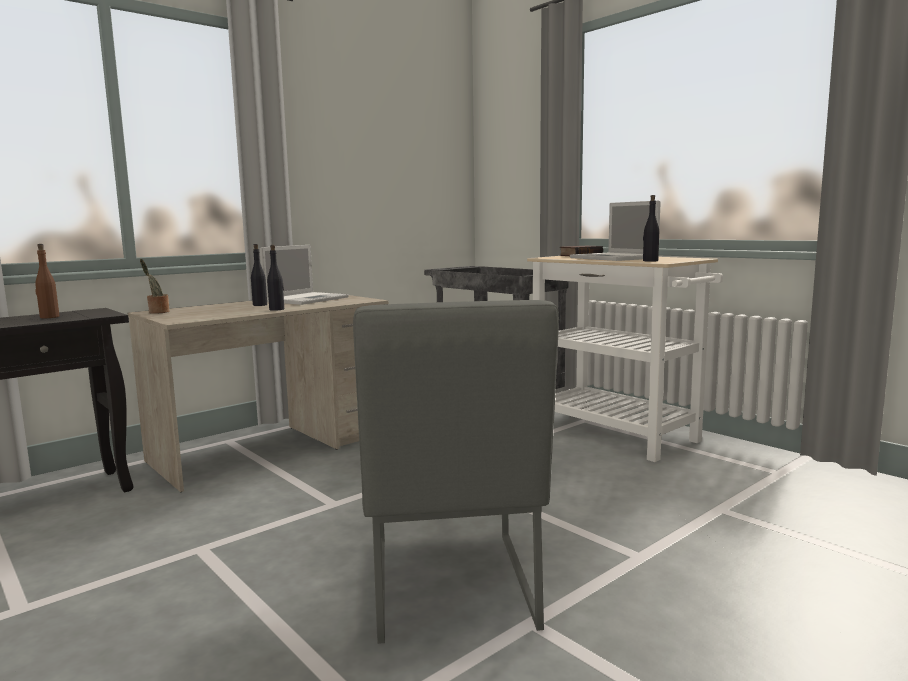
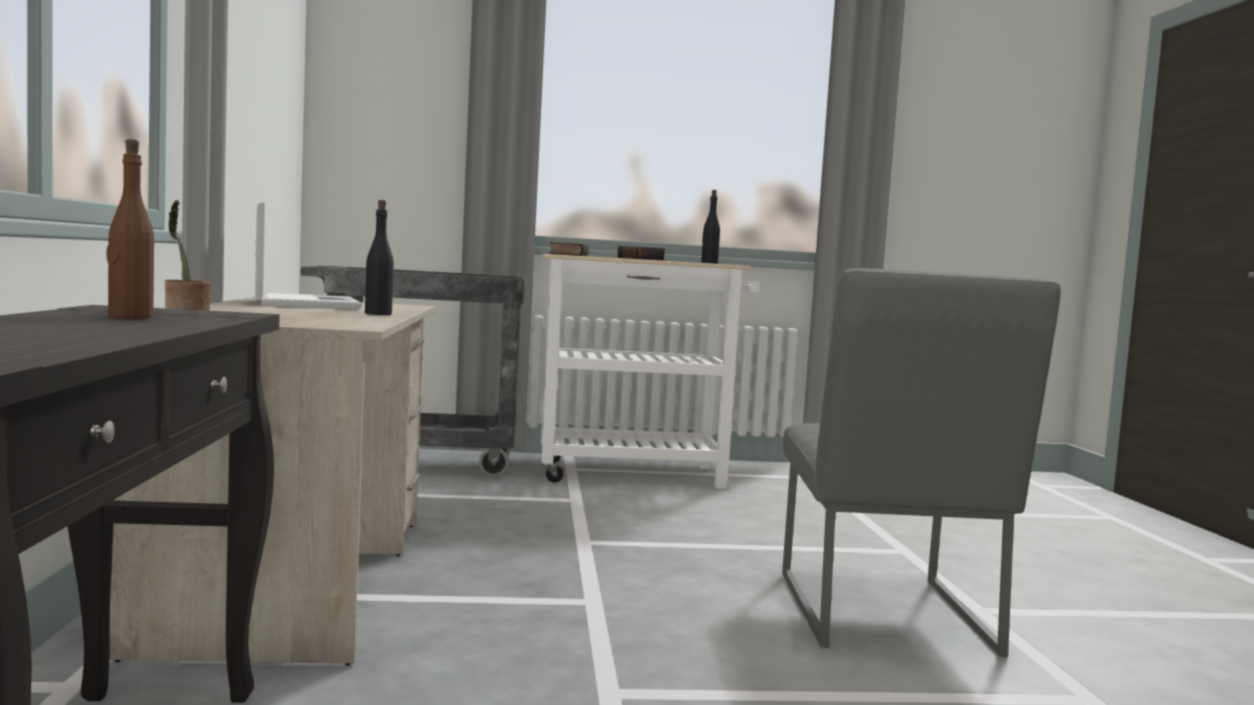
camera: 55 degrees left, 5 degrees down
black bottle [251,244,267,306] -> none
grey chair [353,300,559,644] -> grey chair turned 60 degrees clockwise [782,268,1061,657]
laptop [570,201,661,261] -> book [618,246,667,261]

